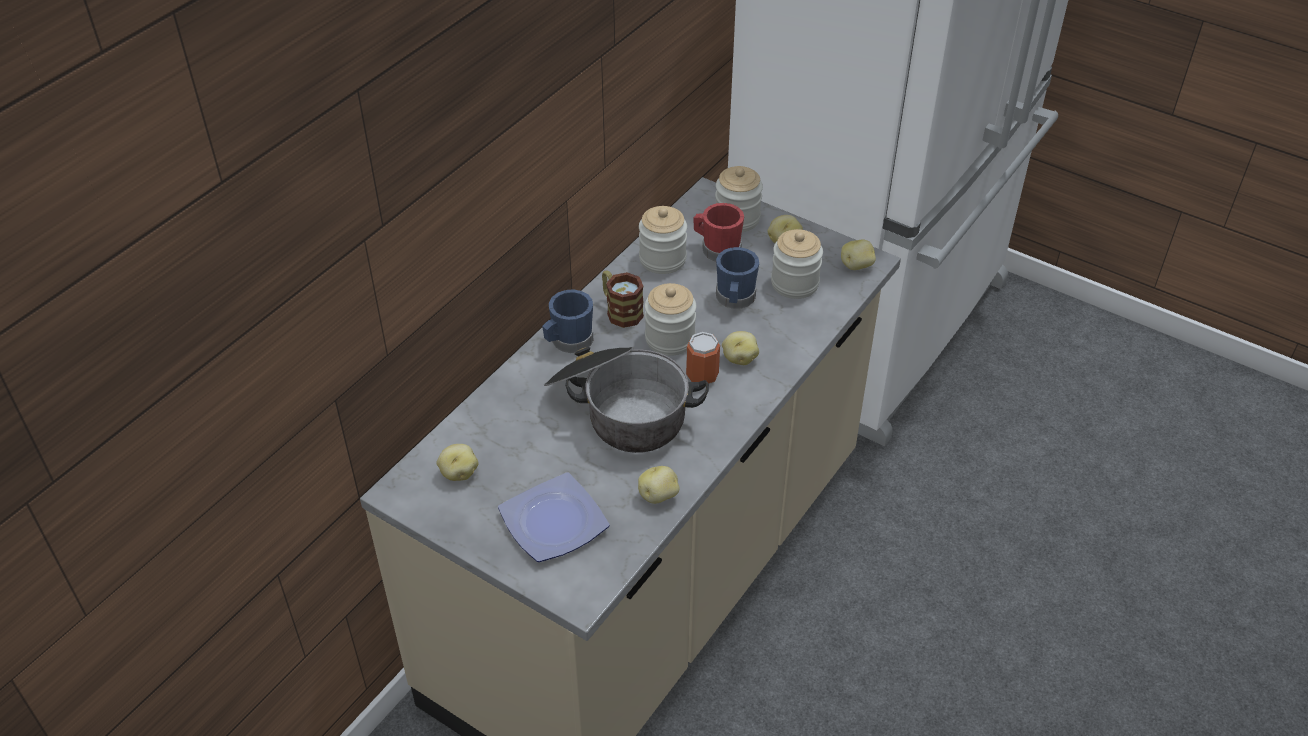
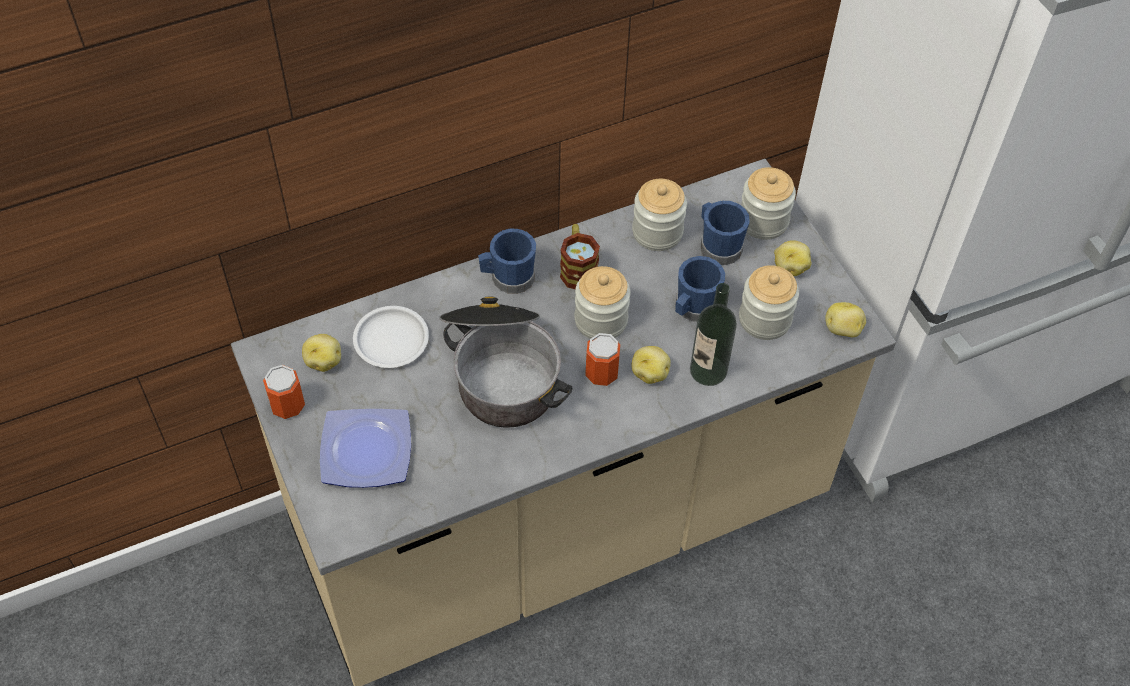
camera: 30 degrees right, 10 degrees up
potato [638,466,680,504] -> none
red mug [693,203,744,261] -> blue mug [701,201,749,265]
none -> can [263,365,305,419]
none -> white plate [353,306,429,368]
none -> bottle [690,283,737,386]

